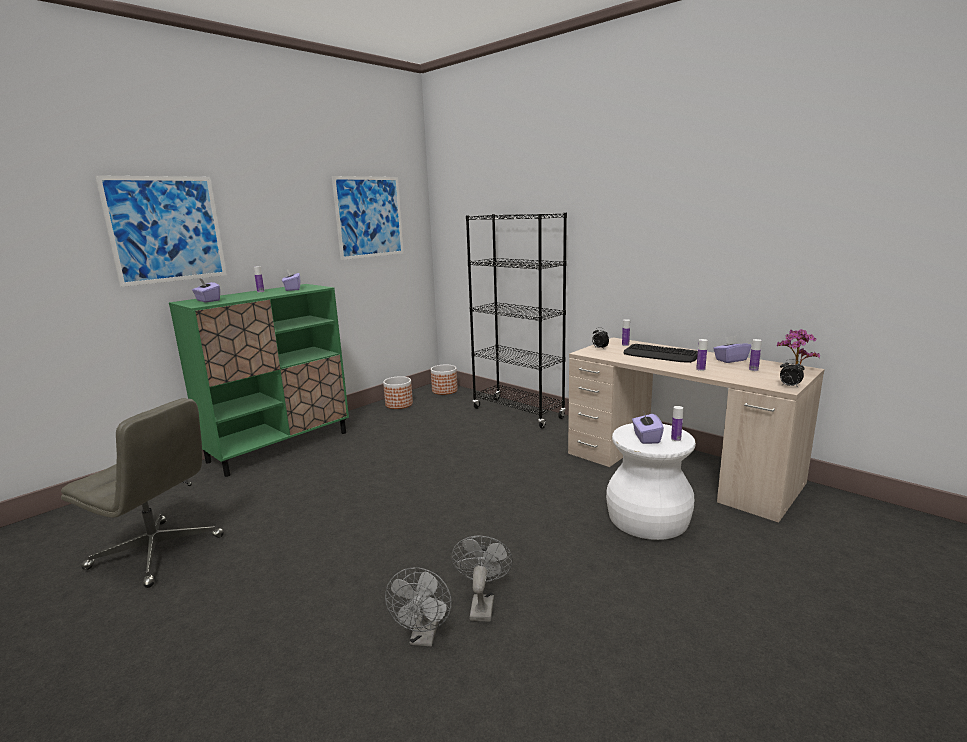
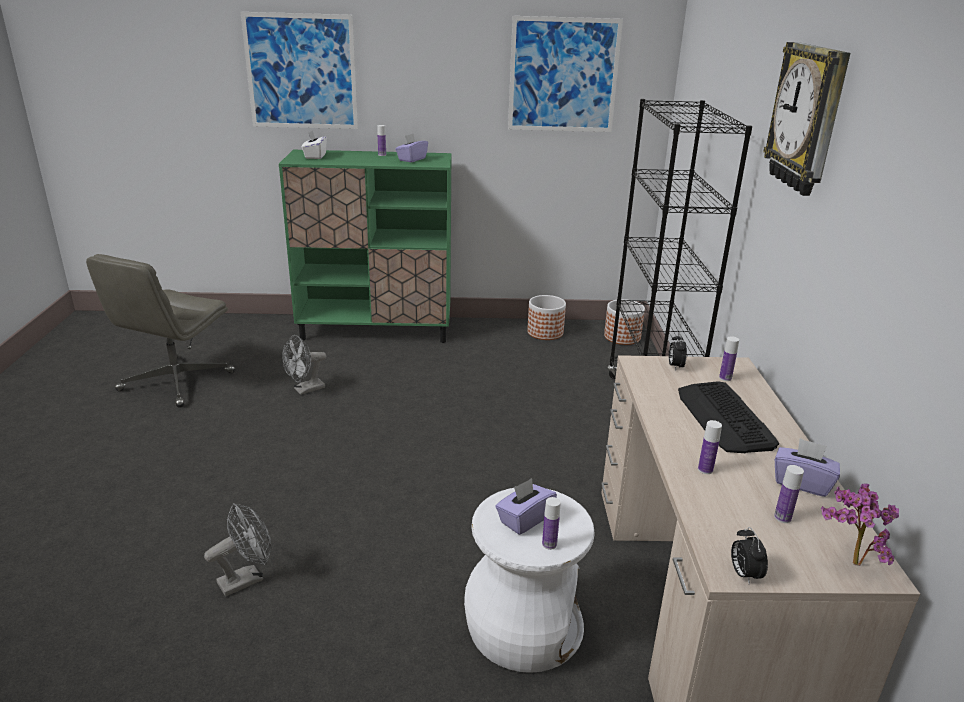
camera: 45 degrees right, 10 degrees up
grey office chair [61,398,224,588] -> grey office chair turned 45 degrees clockwise [86,254,235,408]
purple tissue box [192,278,220,303] -> white tissue box [302,131,327,159]
grey fan [385,567,452,646] -> grey fan moved to [282,335,326,395]
none -> wall clock [763,42,850,196]

